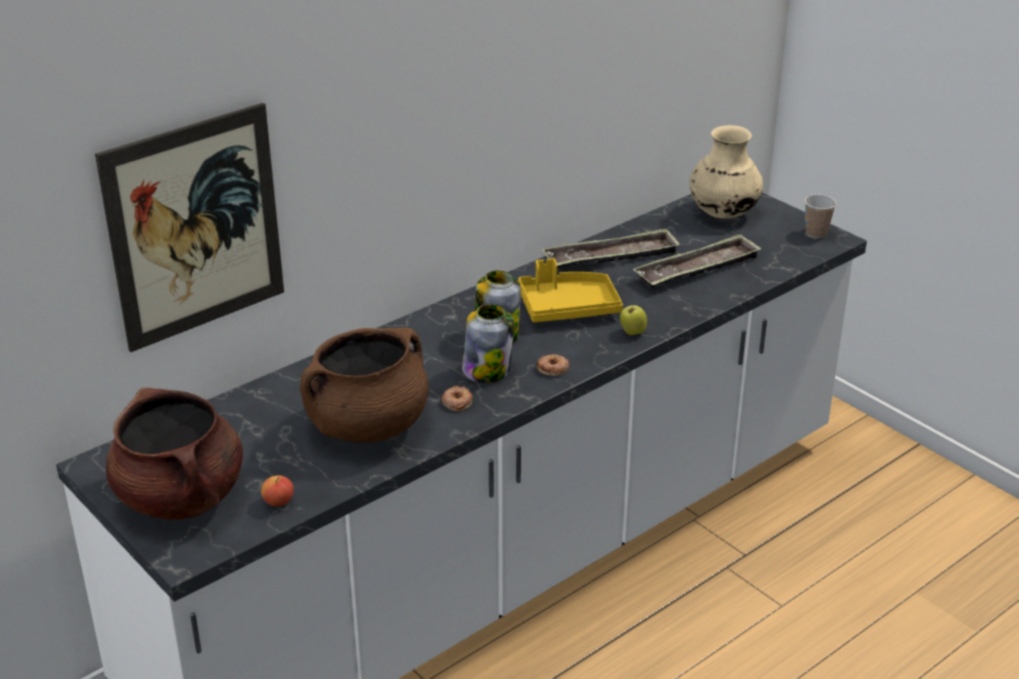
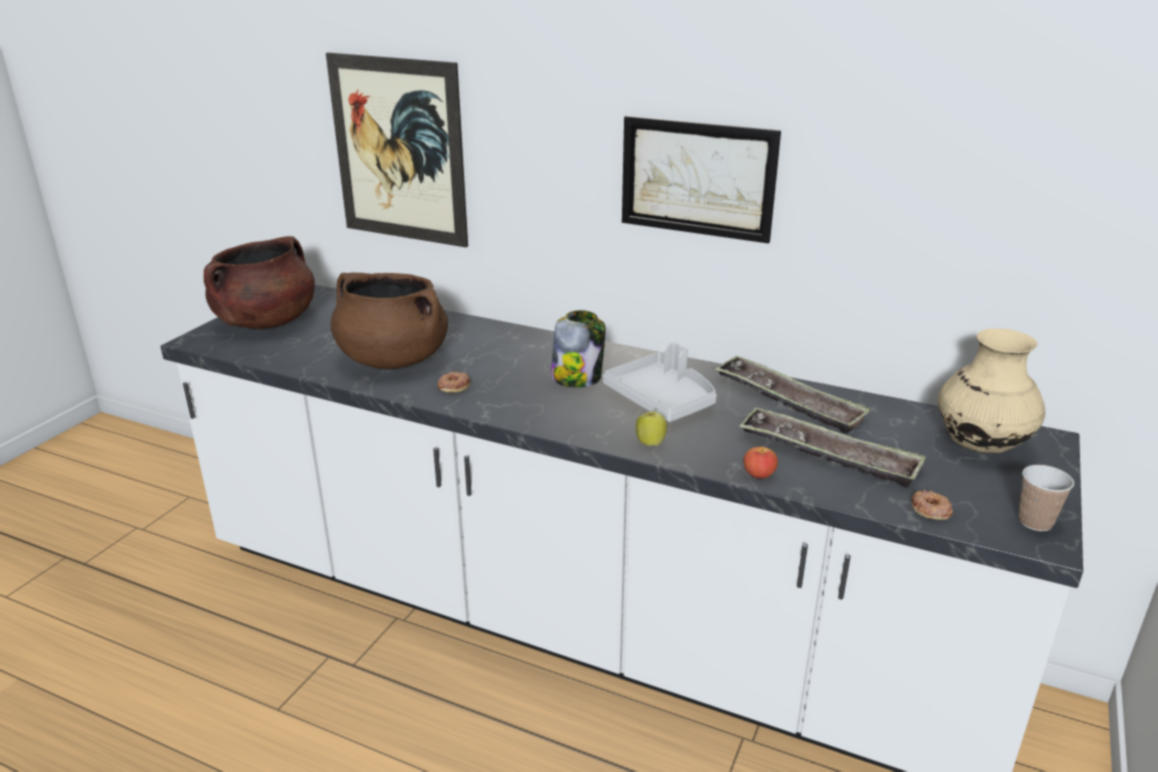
camera: 65 degrees right, 5 degrees down
apple [261,475,294,507] -> apple moved to [744,447,778,479]
jar [462,304,514,383] -> none
yellow tray [517,258,623,322] -> grey tray [603,342,717,422]
donut [537,354,569,376] -> donut moved to [911,490,953,520]
none -> picture [622,116,781,243]

